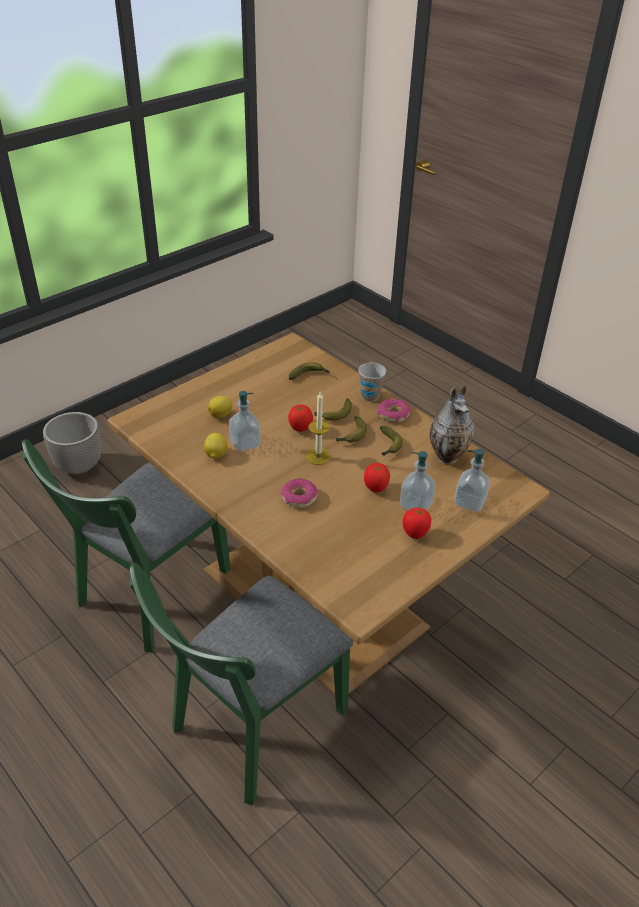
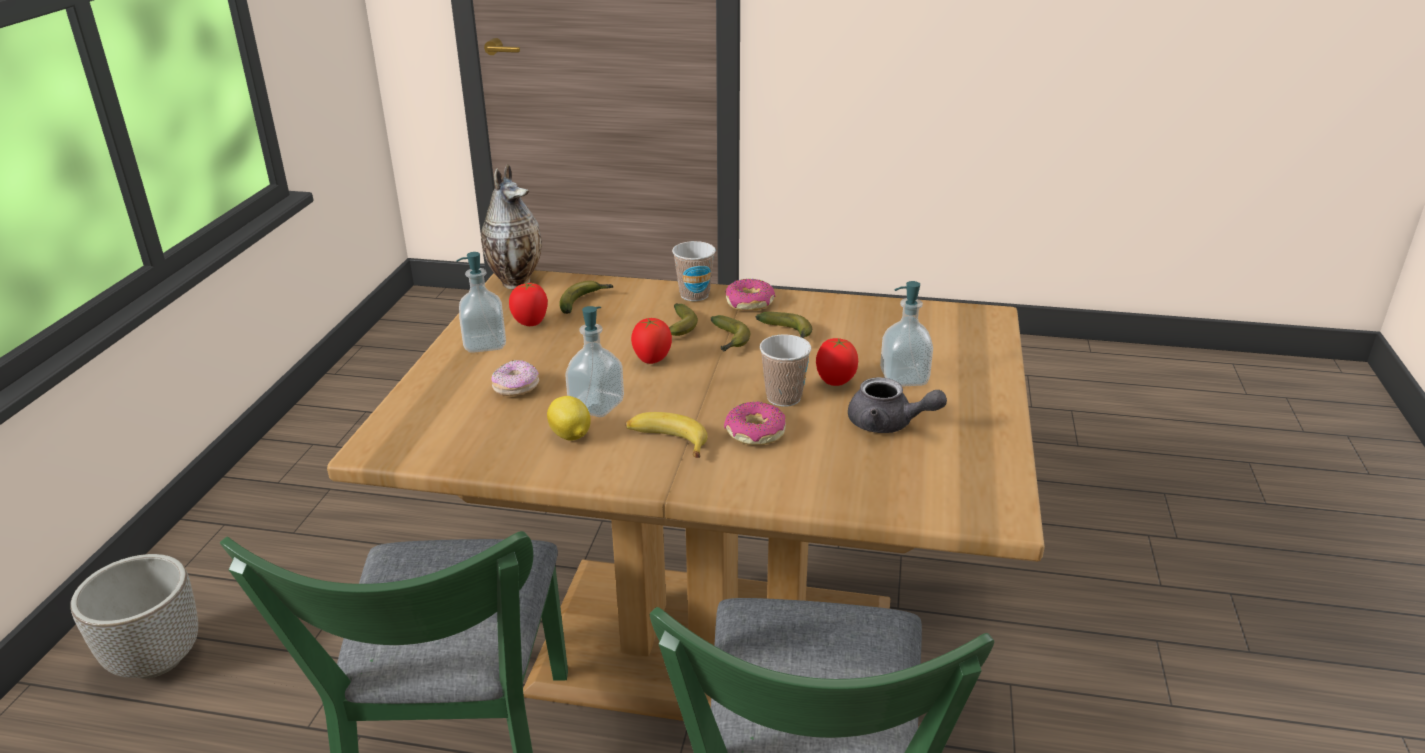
camera: 35 degrees left, 10 degrees down
lemon [208,396,232,419] -> donut [491,360,539,396]
candle [306,392,331,465] -> none
tomato [403,508,431,539] -> tomato moved to [509,283,548,326]
vase [430,385,474,464] -> vase moved to [481,164,542,289]
soap dispenser [454,449,490,512] -> soap dispenser moved to [456,252,506,353]
none -> banana [625,412,708,458]
none -> cup [760,334,811,407]
none -> grey teapot [848,377,947,433]

